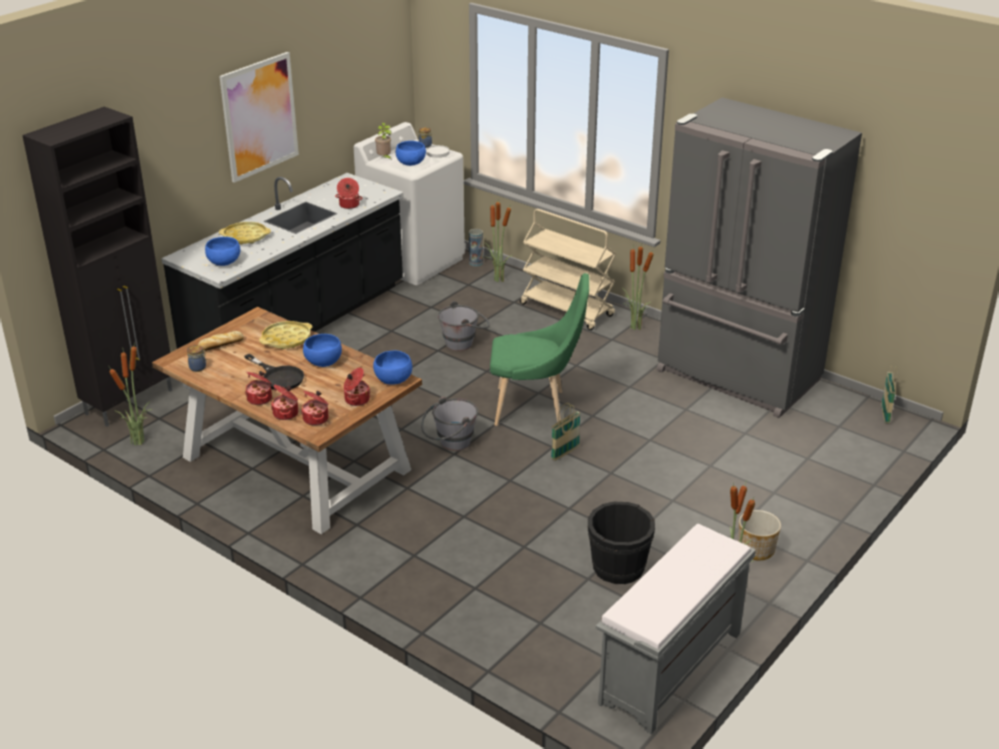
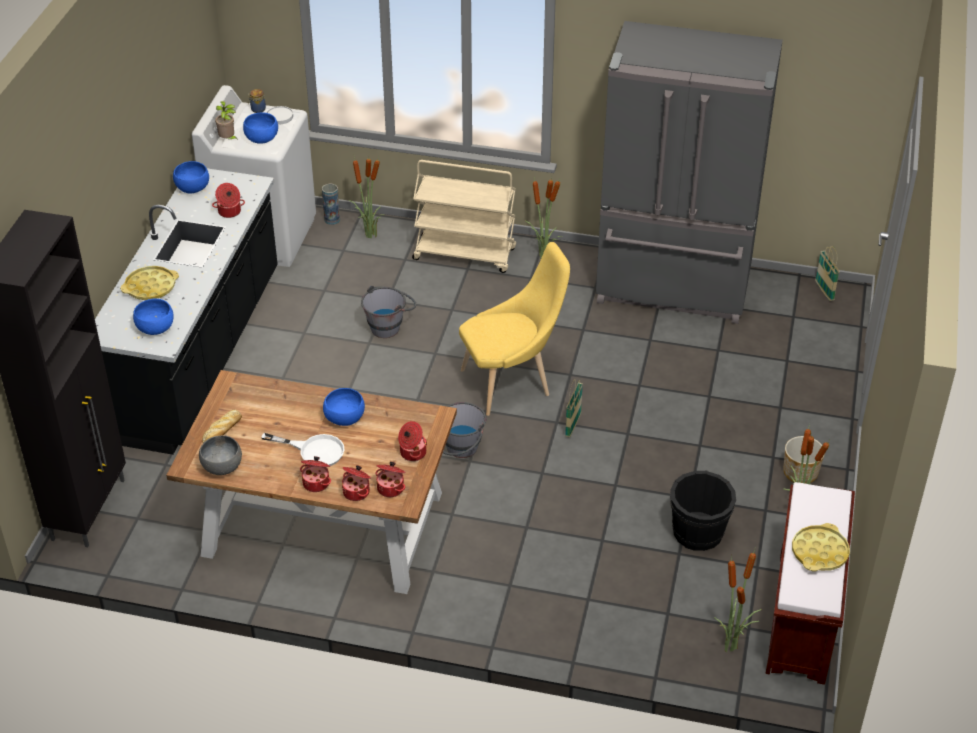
camera: 25 degrees left, 10 degrees up
potted plant [108,340,152,445] -> potted plant moved to [714,549,762,652]
jar [187,345,206,372] -> grey bowl [199,435,242,475]
picture [219,52,299,183] -> none
black frying pan [244,354,304,390] -> white frying pan [261,433,344,466]
yellow tray [259,321,312,349] -> yellow tray moved to [792,523,850,571]
blue bowl [373,350,412,385] -> blue bowl moved to [173,161,209,194]
green chair [490,273,589,426] -> yellow chair [459,242,570,416]
grey bench [596,524,756,735] -> brown bench [766,482,855,685]

